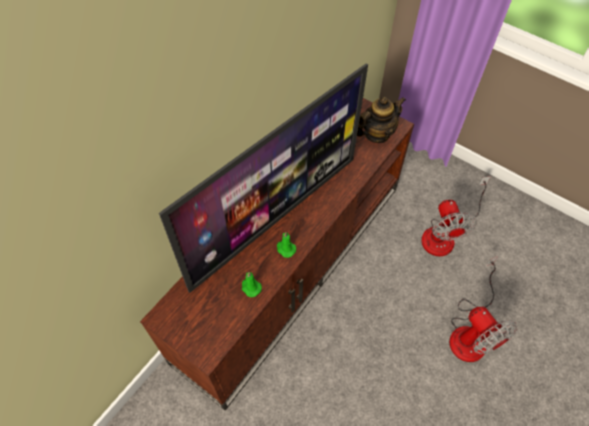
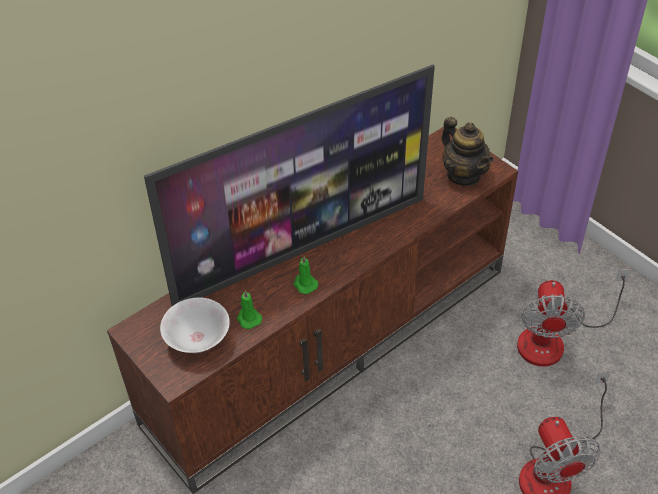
camera: 15 degrees right, 10 degrees down
teapot [357,97,406,143] -> teapot turned 75 degrees clockwise [441,117,494,186]
none -> white bowl [160,297,230,353]

